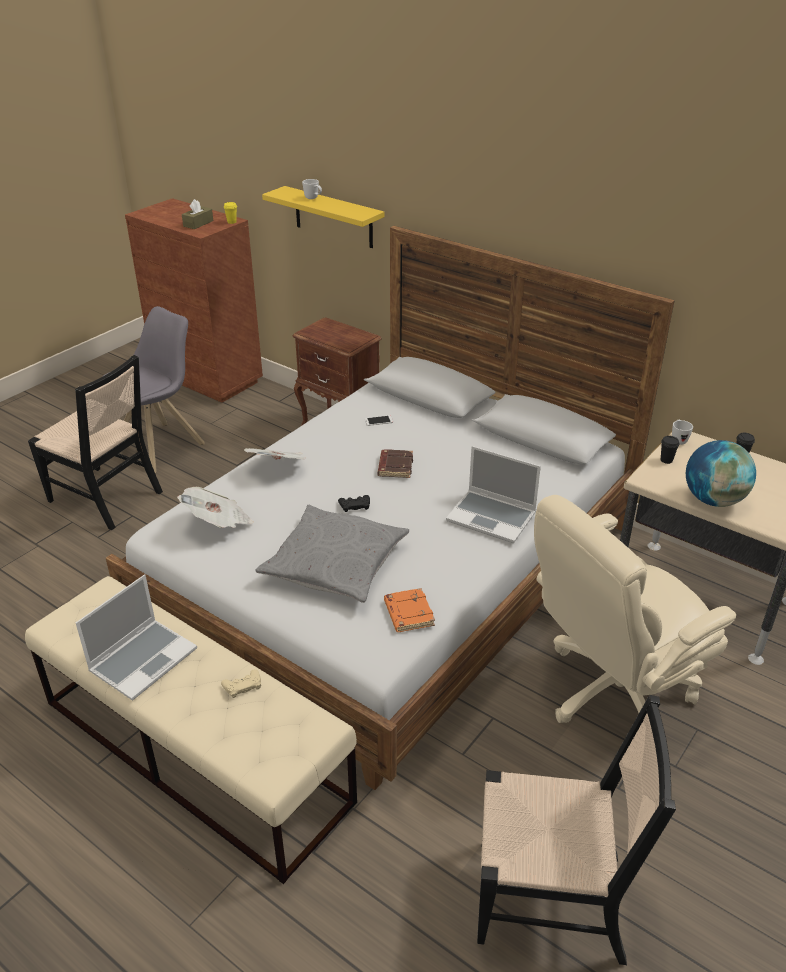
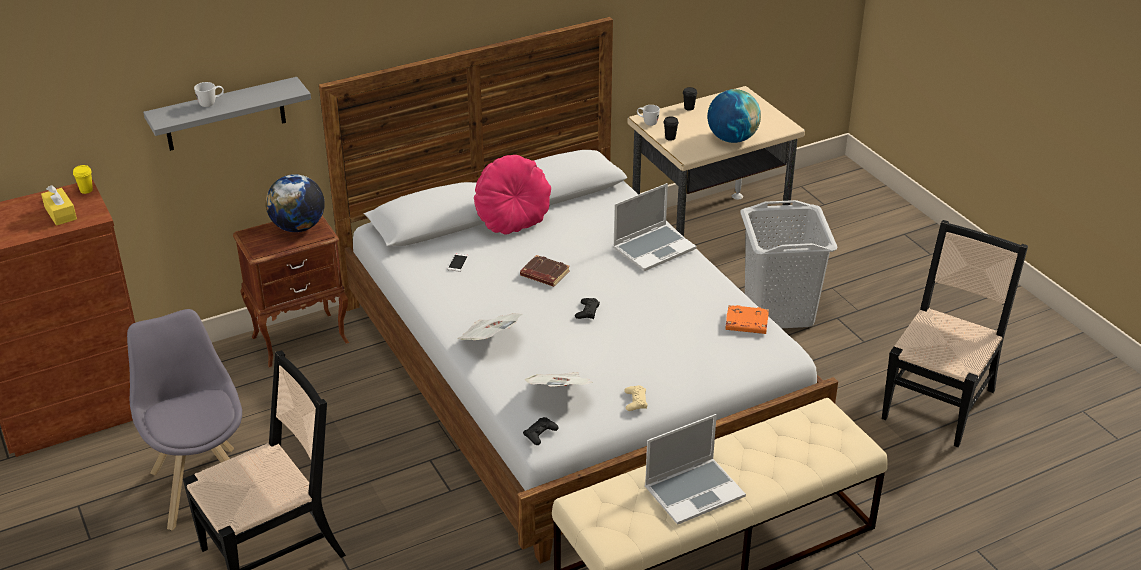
camera: 65 degrees left, 0 degrees up
laptop [76,575,197,701] -> laptop turned 90 degrees clockwise [645,414,746,525]
brown tissue box [182,199,213,229] -> yellow tissue box [41,185,77,226]
beige game controller [221,669,261,698] -> beige game controller moved to [624,385,647,411]
grey pillow [255,505,409,603] -> none
yellow shelf [262,186,384,248] -> grey shelf [143,77,311,151]
beige office chair [534,495,736,723] -> grey laundry basket [740,200,837,328]
none -> globe [266,174,325,232]
none -> pink pillow [474,155,551,234]
none -> black game controller [523,417,559,445]

